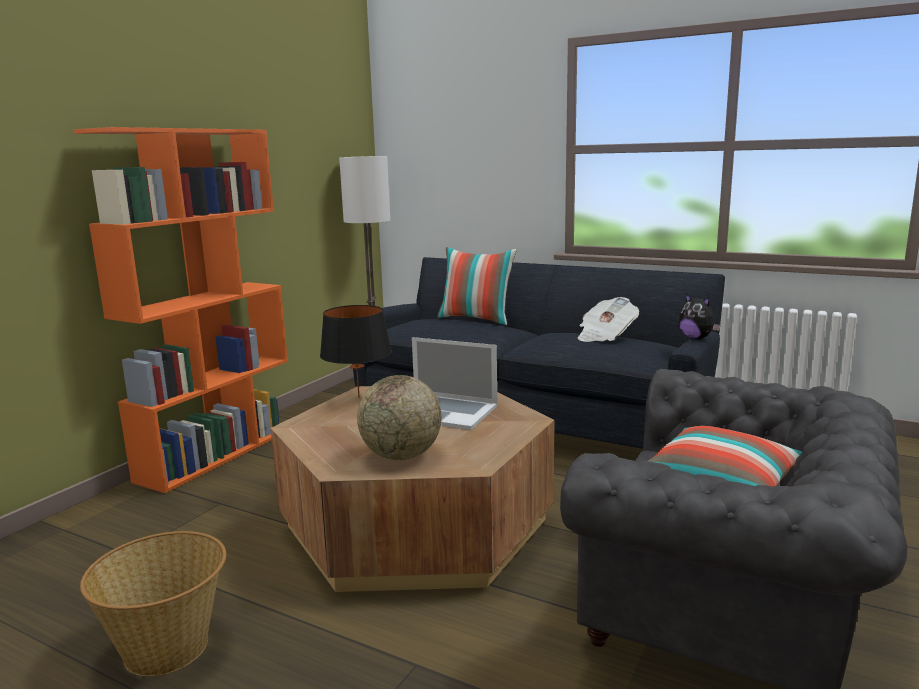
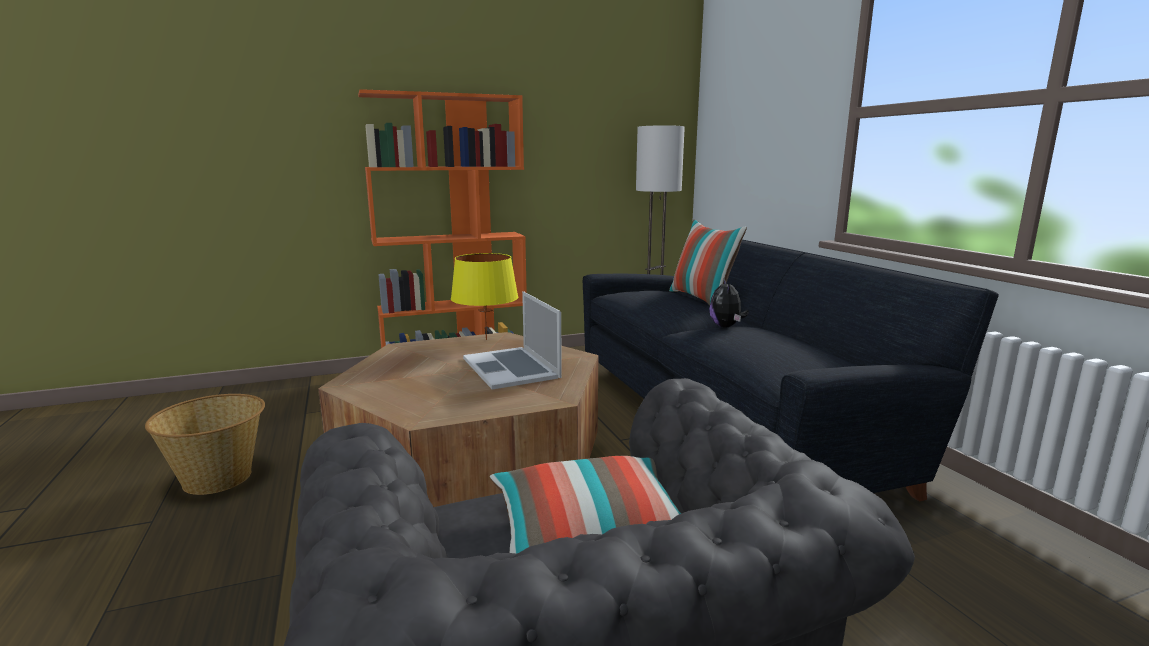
camera: 40 degrees right, 0 degrees up
black table lamp [320,305,392,398] -> yellow table lamp [451,253,518,340]
globe [357,375,442,460] -> none
newspaper [578,297,639,342] -> none
plush toy [679,294,720,339] -> plush toy moved to [709,278,749,327]

